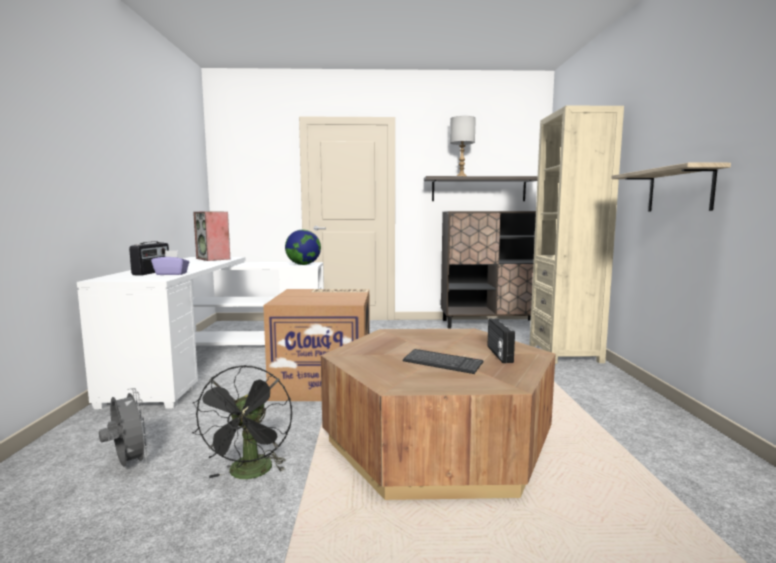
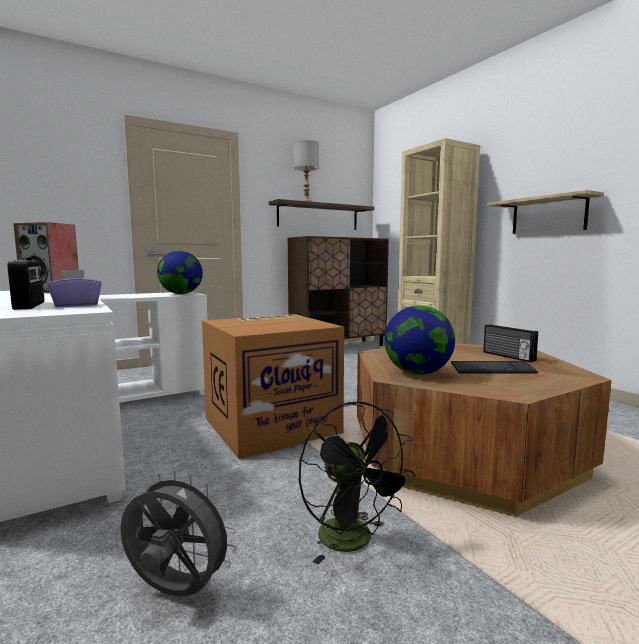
camera: 30 degrees left, 0 degrees up
none -> globe [384,305,455,375]

